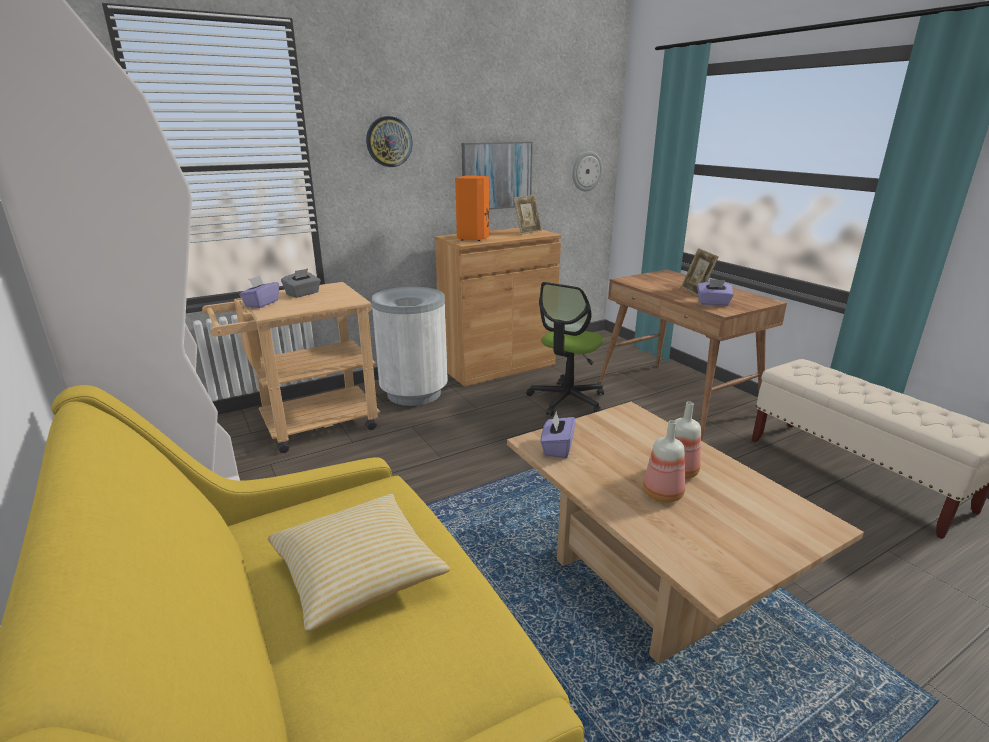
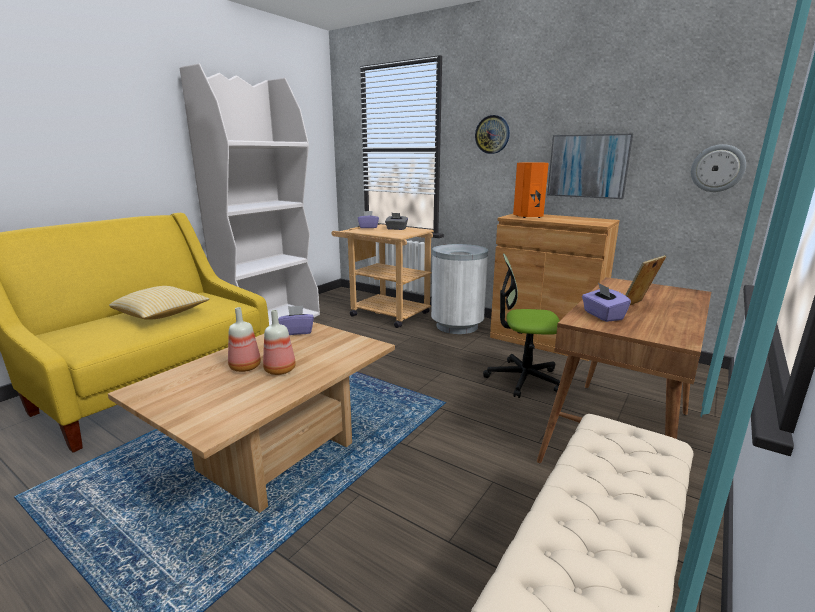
camera: 65 degrees right, 5 degrees down
picture frame [514,195,542,235] -> none

